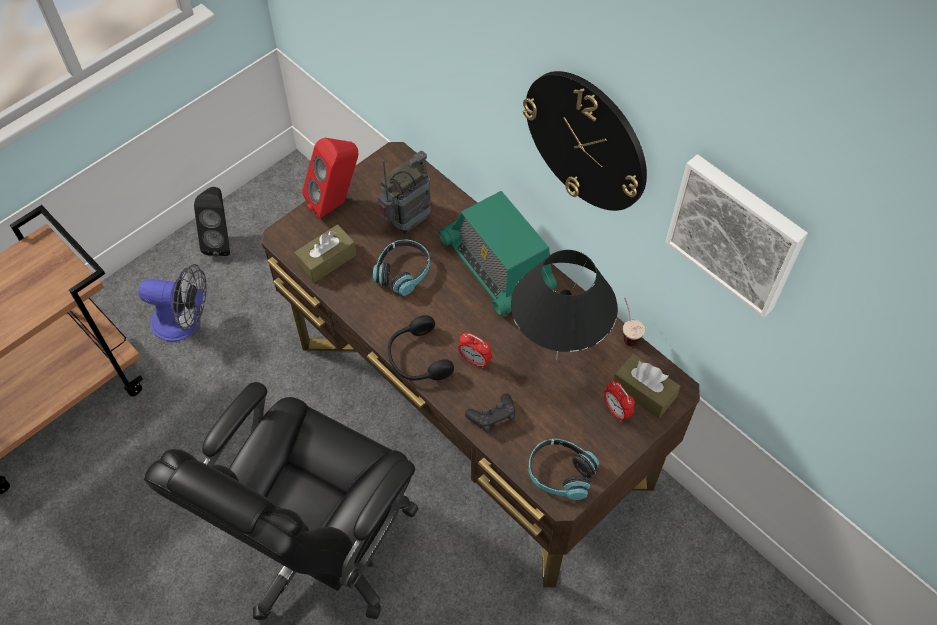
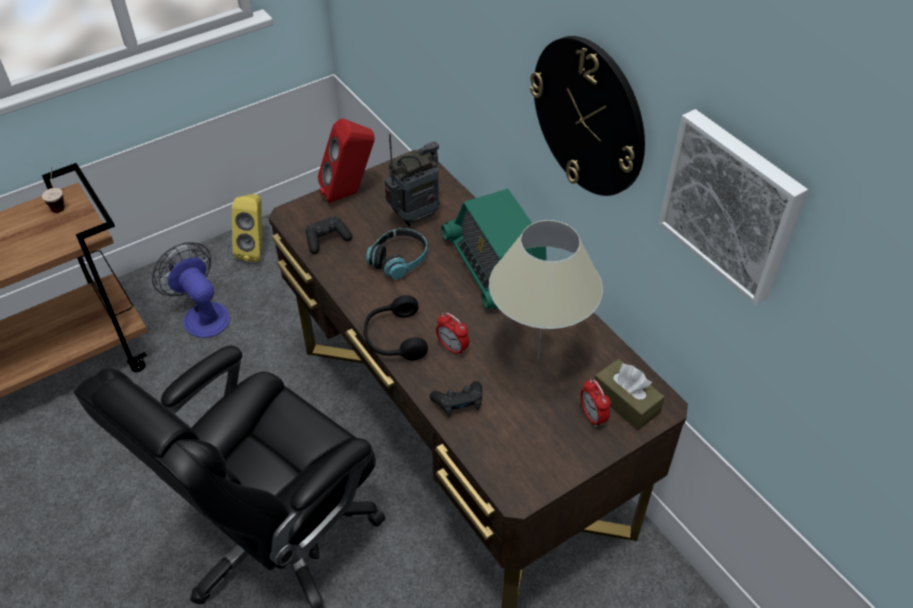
camera: 10 degrees right, 10 degrees down
fan [138,264,207,342] -> fan turned 150 degrees counterclockwise [152,242,230,338]
black speaker [194,187,230,257] -> yellow speaker [232,194,262,262]
brown tissue box [294,224,357,283] -> black game controller [306,216,353,254]
black table lamp [511,250,618,360] -> beige table lamp [489,220,603,359]
headphones [529,439,599,500] -> none
cup [623,298,645,346] -> cup moved to [42,167,65,213]

